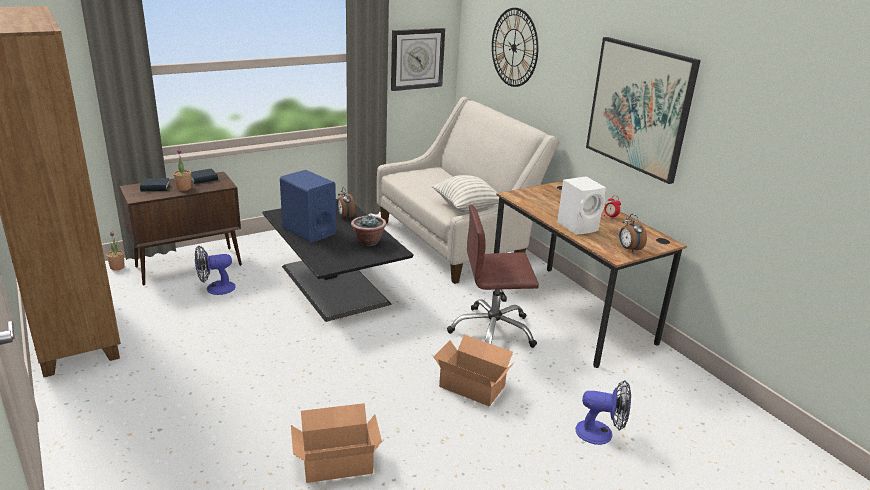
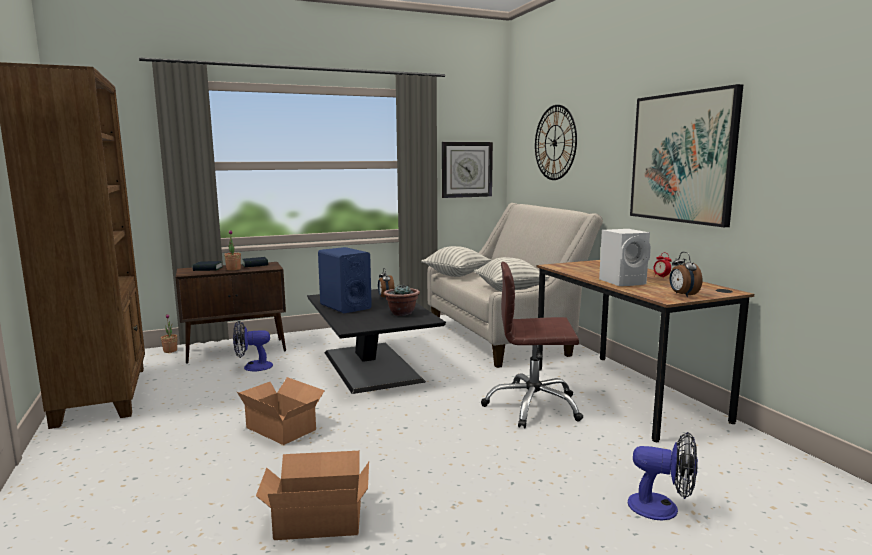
camera: 10 degrees right, 15 degrees down
cardboard box [434,335,514,406] -> cardboard box moved to [237,377,325,445]
none -> pillow [421,246,492,277]

